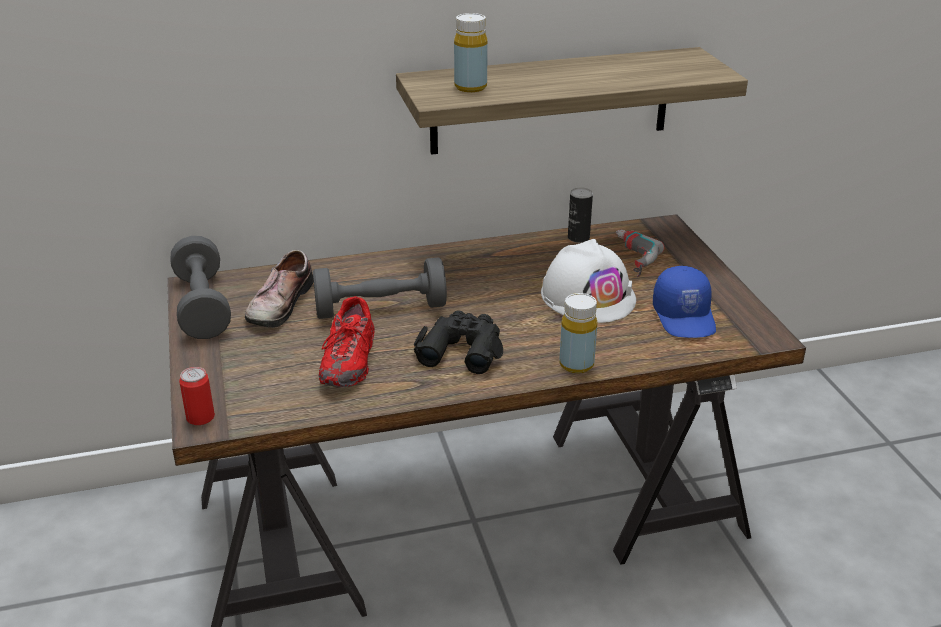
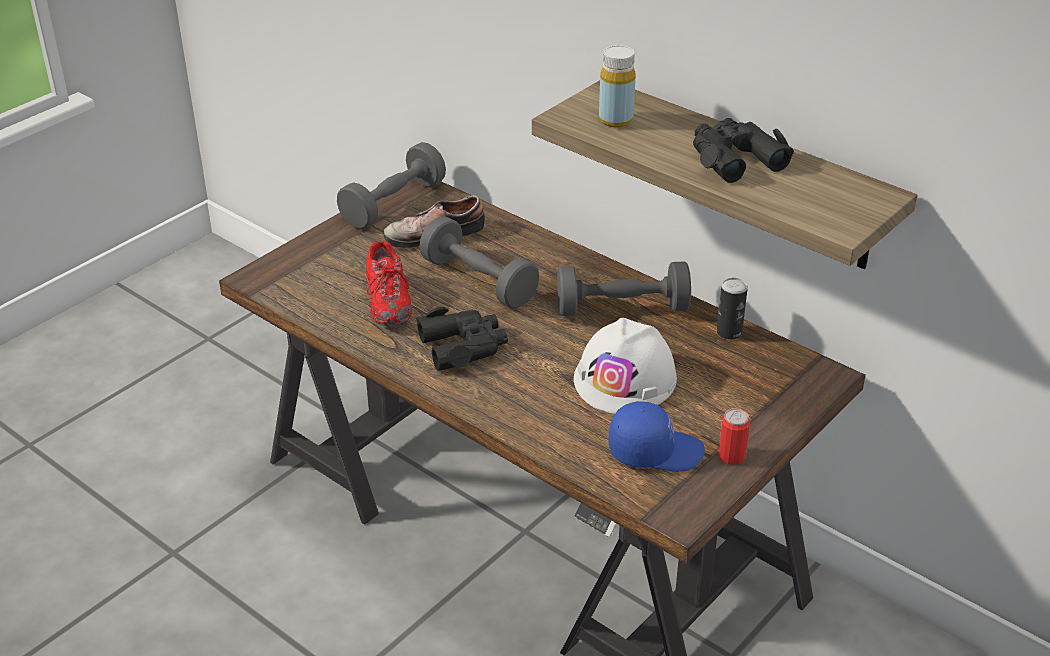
camera: 55 degrees right, 5 degrees up
can [179,367,215,425] -> can moved to [718,408,750,465]
red shoe [319,296,375,387] -> red shoe turned 75 degrees counterclockwise [366,241,412,324]
yellow bottle [559,293,597,374] -> none
power drill [616,229,664,277] -> none
blue cap [653,266,716,338] -> blue cap turned 135 degrees counterclockwise [609,401,705,472]
none -> grey dumbbell [557,262,691,316]
none -> black binoculars [693,118,794,183]

